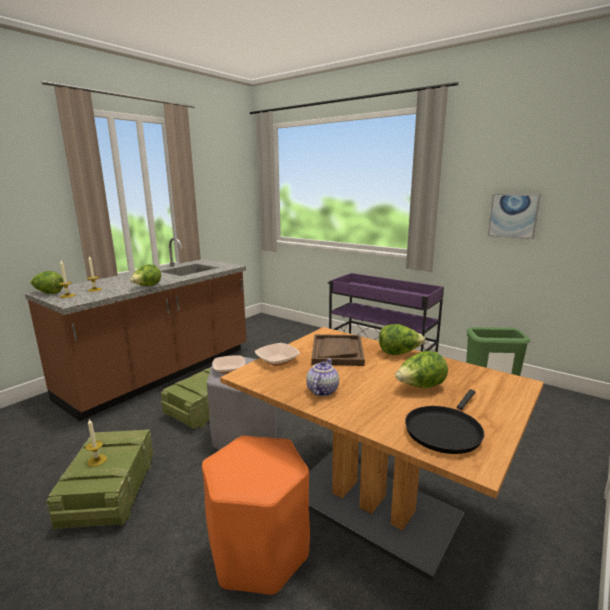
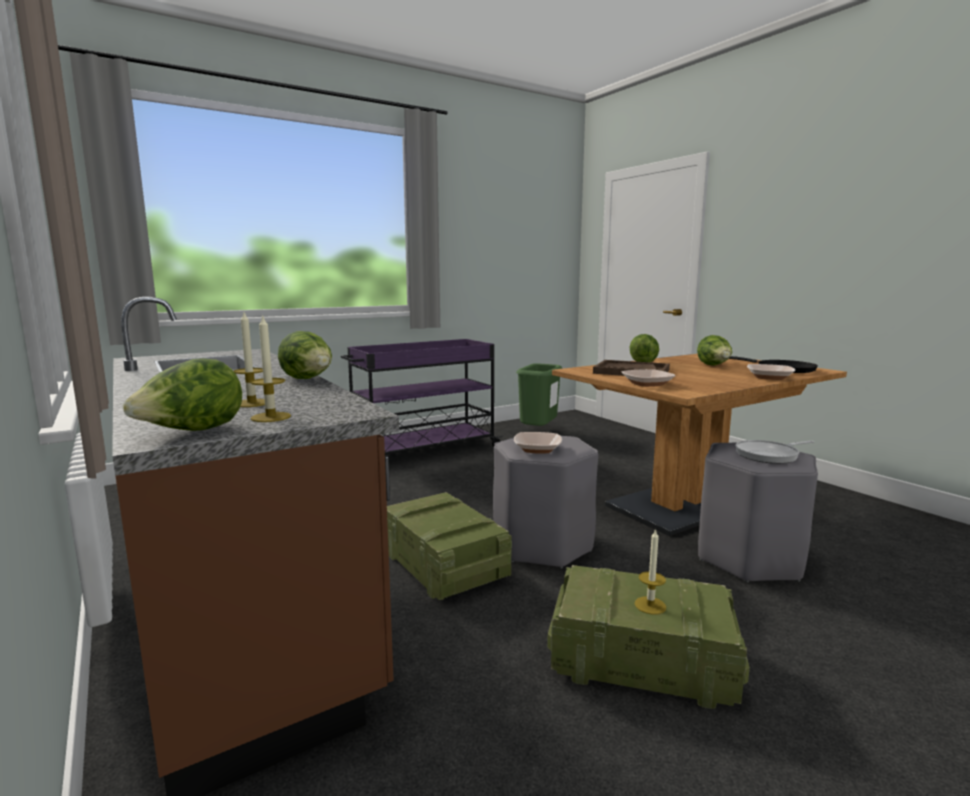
camera: 70 degrees left, 5 degrees down
orange stool [202,436,310,596] -> grey stool [698,443,818,582]
teapot [306,359,339,396] -> none
picture [488,194,541,239] -> none
none -> frying pan [736,440,815,464]
none -> bowl [747,364,795,380]

